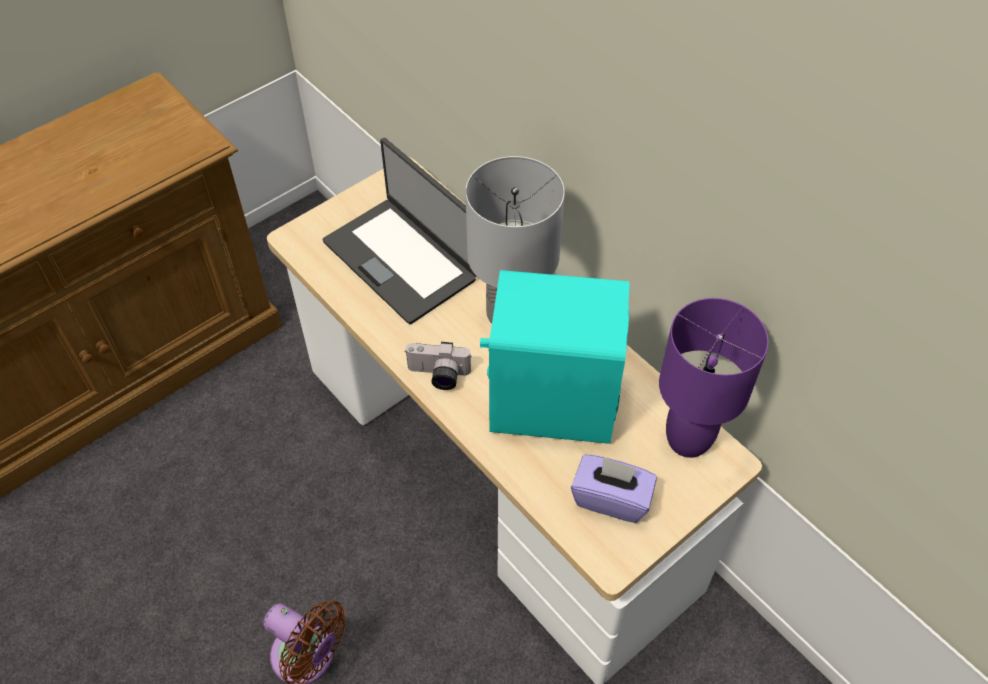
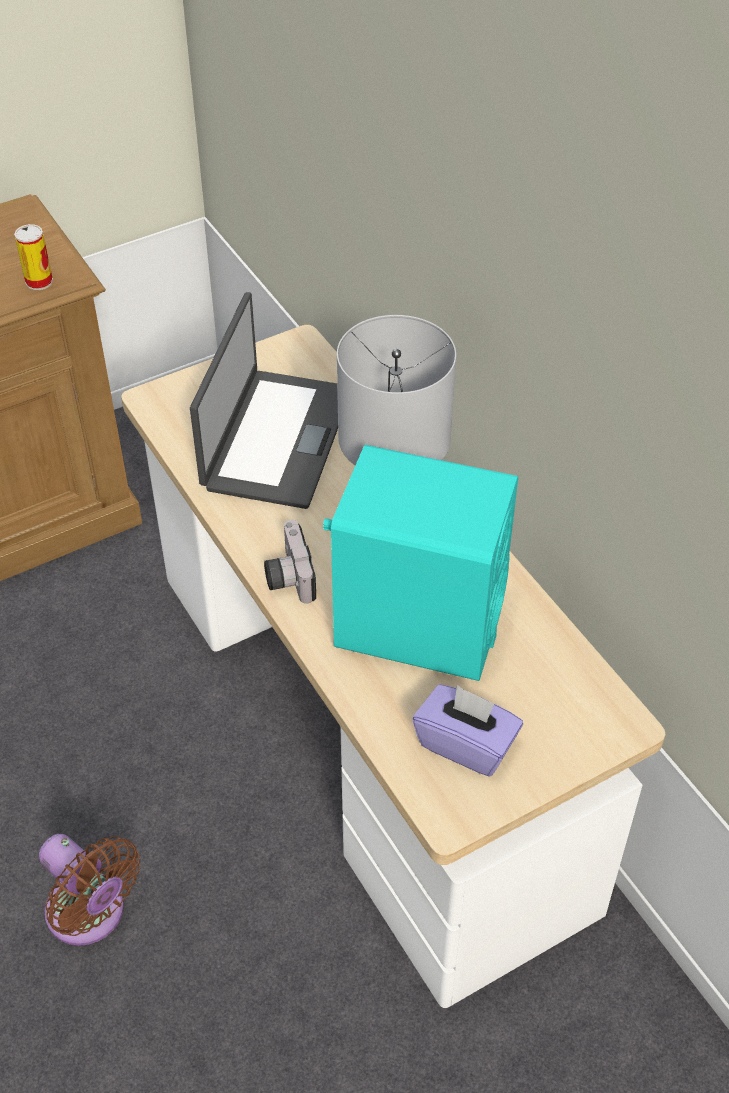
camera: 10 degrees right, 5 degrees down
laptop [322,138,477,324] -> laptop turned 135 degrees counterclockwise [190,292,338,509]
camera [405,342,471,390] -> camera turned 60 degrees clockwise [264,520,316,604]
purple table lamp [659,298,769,458] -> none
none -> can [14,224,53,290]

